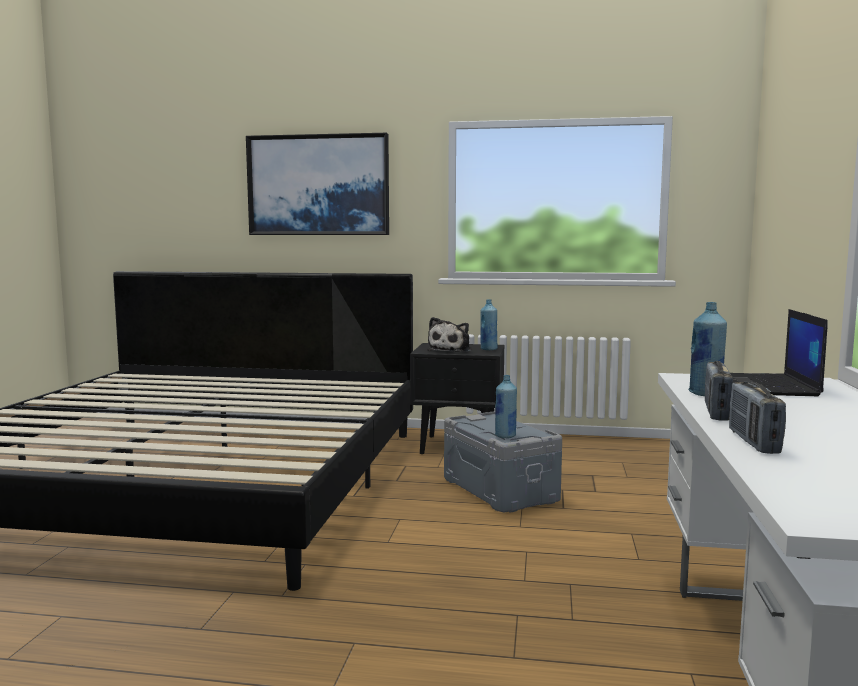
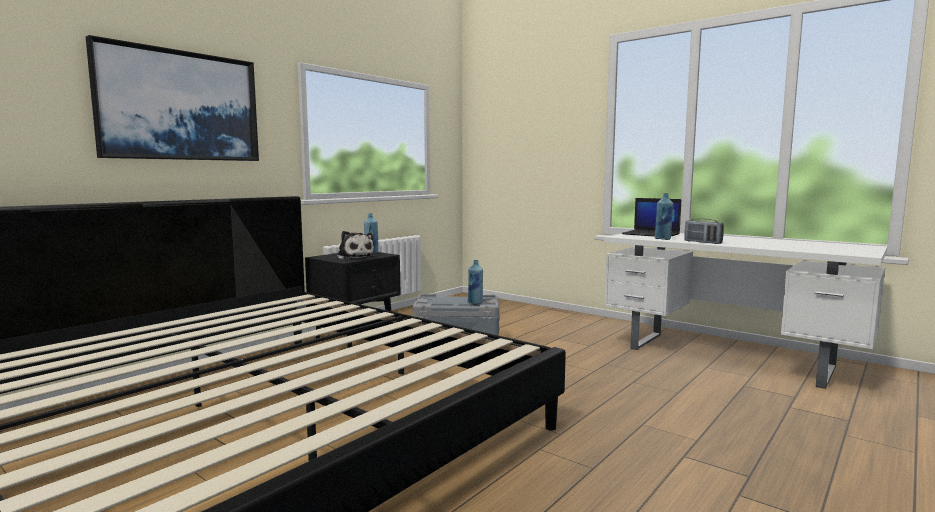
camera: 60 degrees left, 0 degrees up
radio [729,382,786,454] -> none

